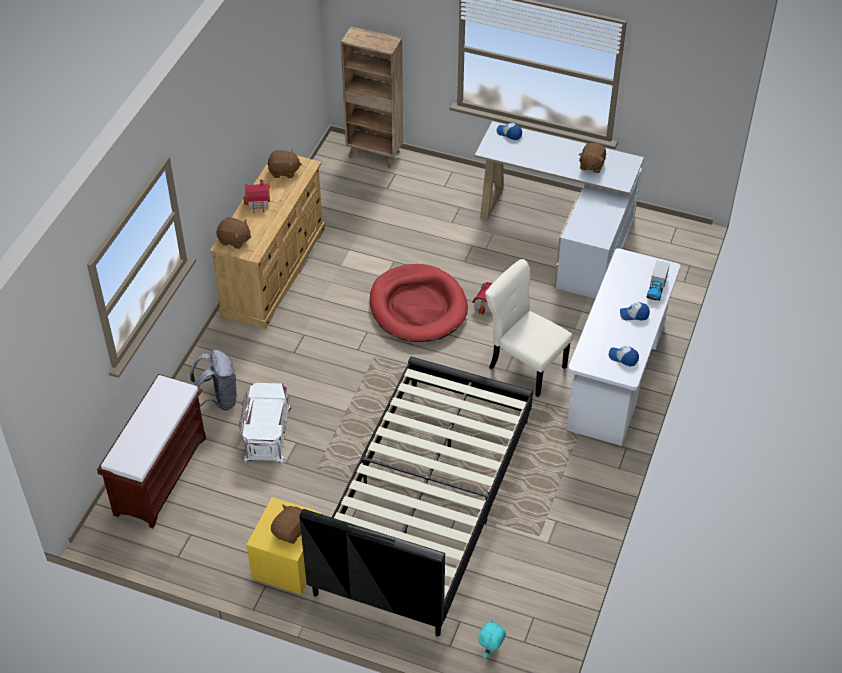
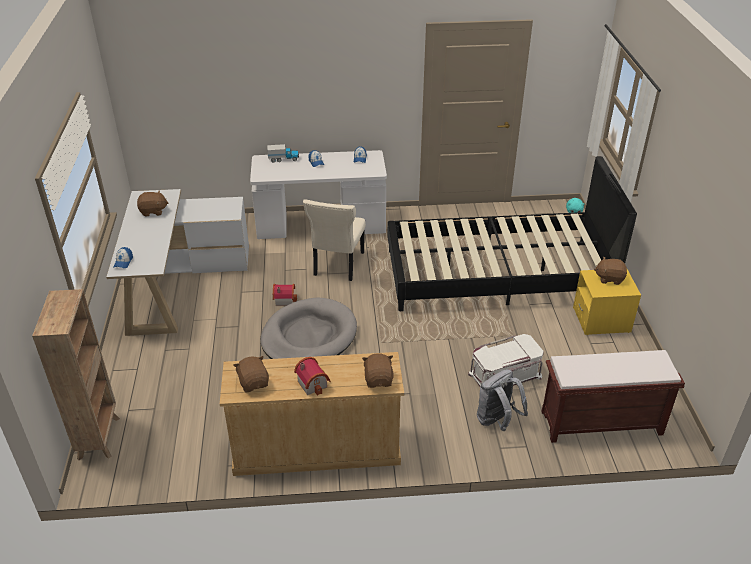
camera: 115 degrees left, 10 degrees down
red dog bed [370,264,468,342] -> grey dog bed [261,298,357,359]

